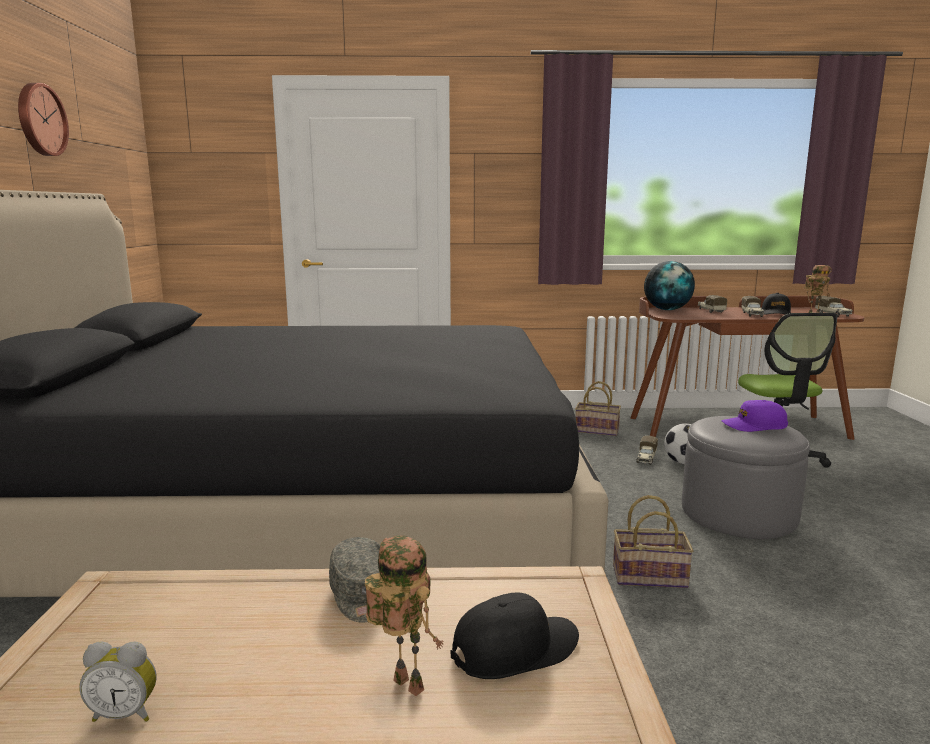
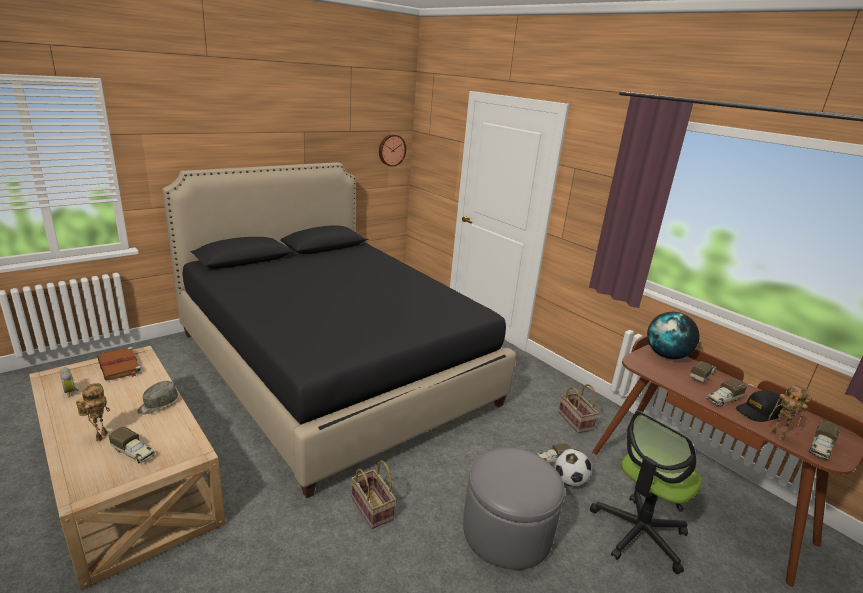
camera: 50 degrees right, 10 degrees up
wall clock [18,83,69,156] -> wall clock moved to [379,134,406,167]
black cap [450,592,579,679] -> toy truck [109,427,155,464]
purple cap [721,400,788,432] -> none
none -> brown book [97,347,142,380]

